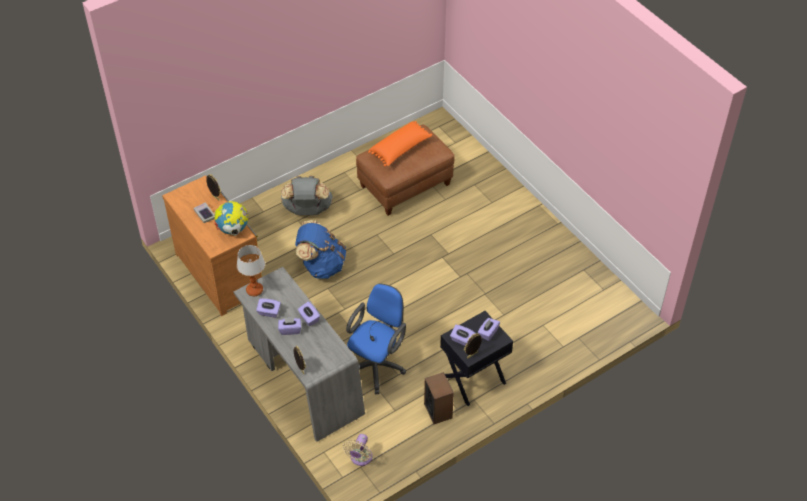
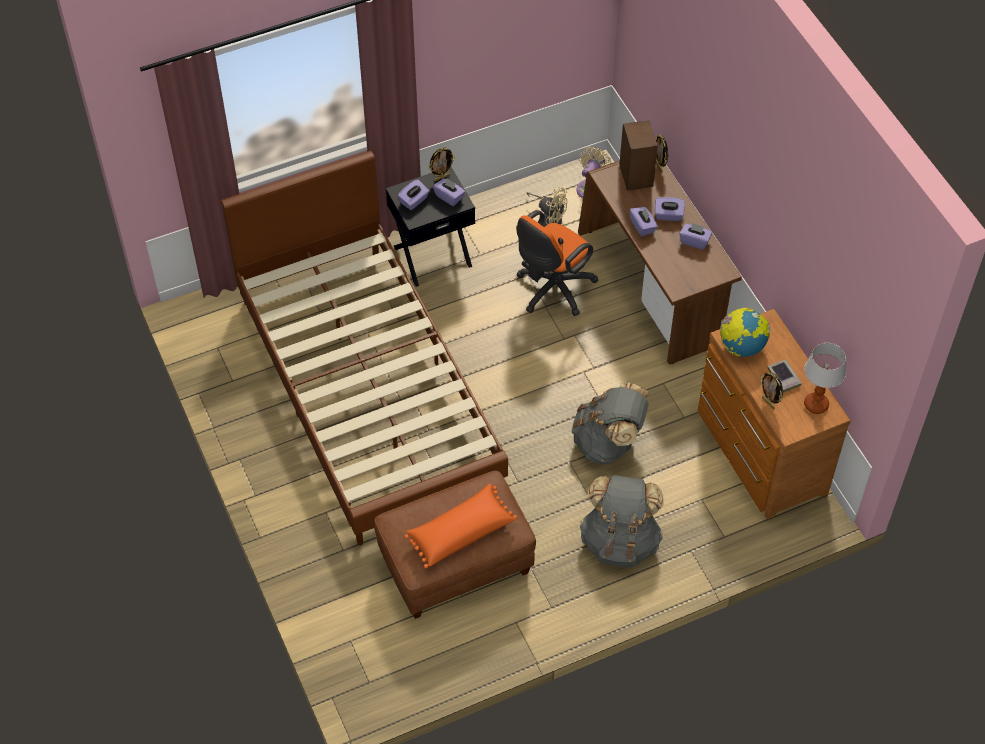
camera: 170 degrees left, 5 degrees up
grey desk [234,267,365,442] -> brown desk [578,159,742,365]
table lamp [237,245,265,296] -> table lamp moved to [804,343,846,414]
blue backpack [295,220,346,279] -> grey backpack [572,383,649,464]
blue office chair [346,283,406,394] -> orange office chair [516,210,599,316]
speaker [424,372,454,424] -> speaker moved to [619,120,658,191]
none -> brown bed [221,151,508,546]
none -> beige fan [527,187,567,227]

